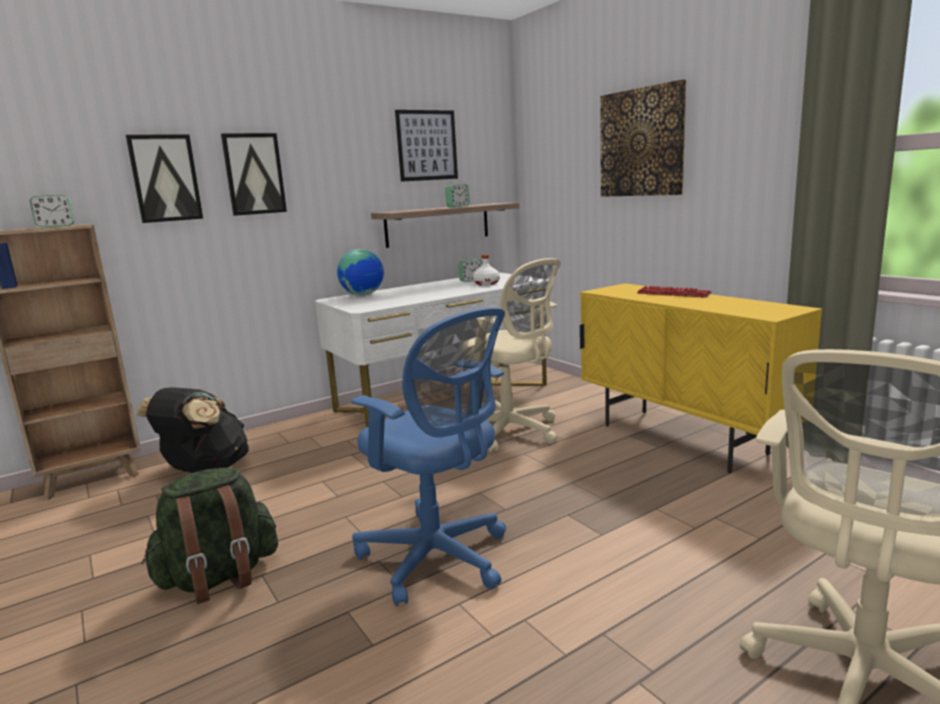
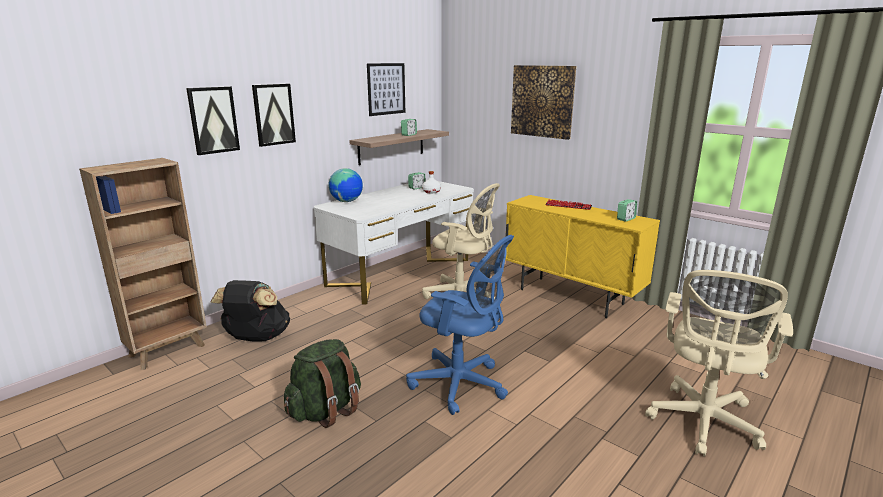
camera: 15 degrees left, 5 degrees up
alarm clock [30,194,75,228] -> alarm clock moved to [617,199,637,222]

